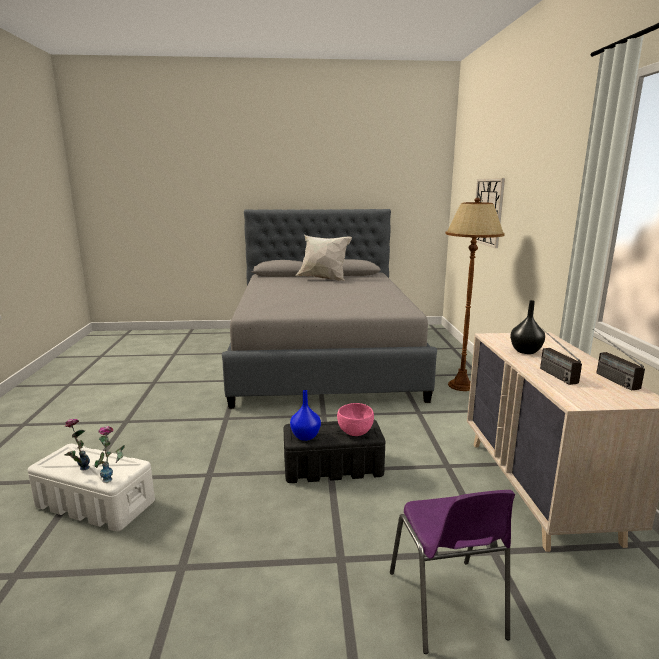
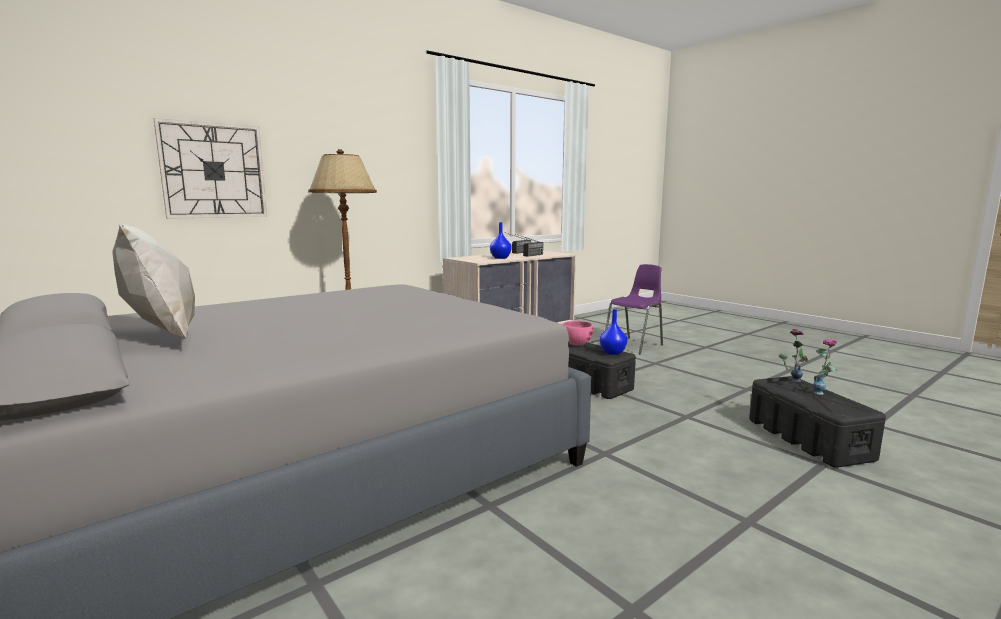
camera: 125 degrees left, 5 degrees down
white storage box [28,444,155,532] -> black storage box [749,376,886,468]
black vase [510,300,545,354] -> blue vase [490,222,512,259]

